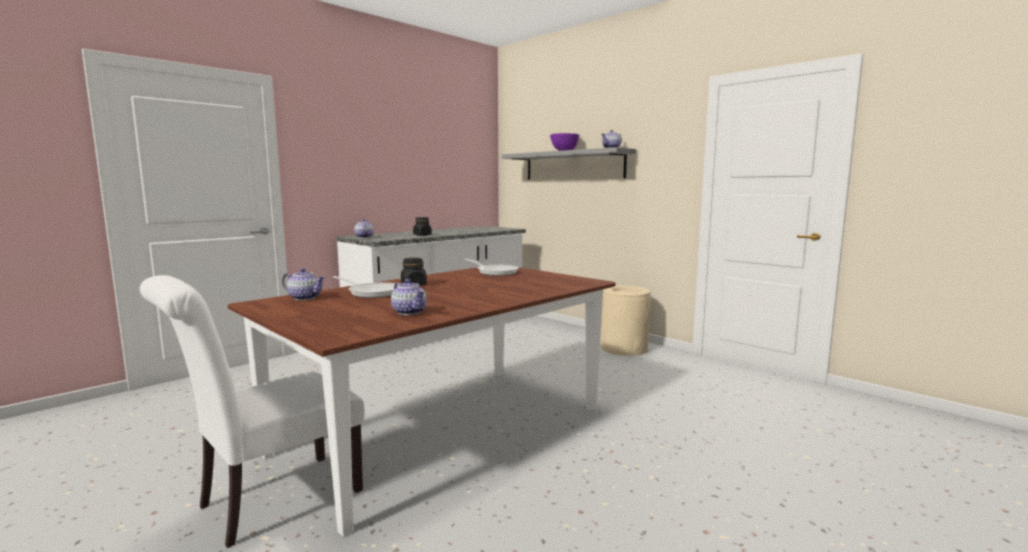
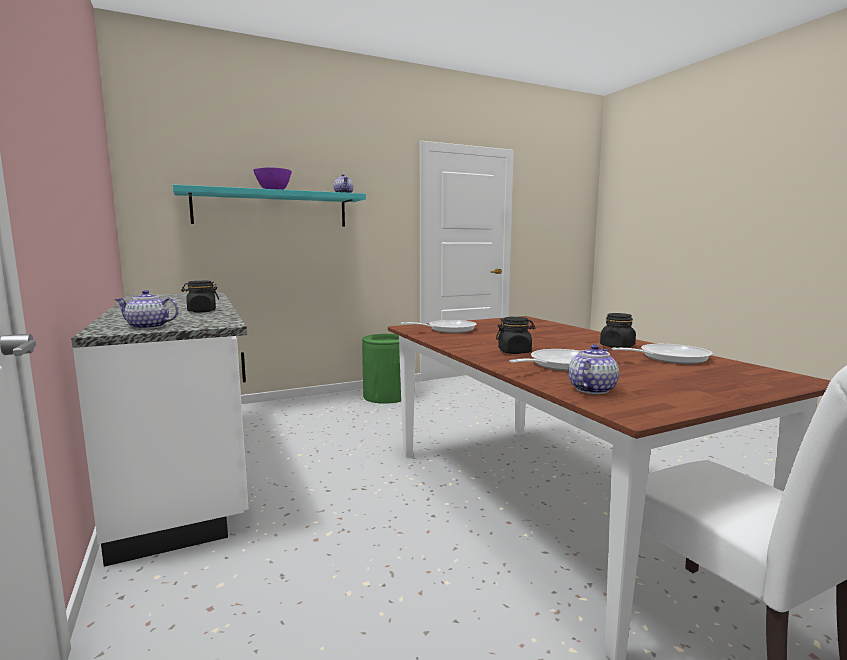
camera: 70 degrees left, 0 degrees up
teapot [391,279,427,315] -> frying pan [611,344,713,364]
grey shelf [502,147,636,179] -> turquoise shelf [173,185,366,227]
beige trash can [601,285,651,356] -> green trash can [362,334,401,404]
none -> black jar [600,313,636,348]

